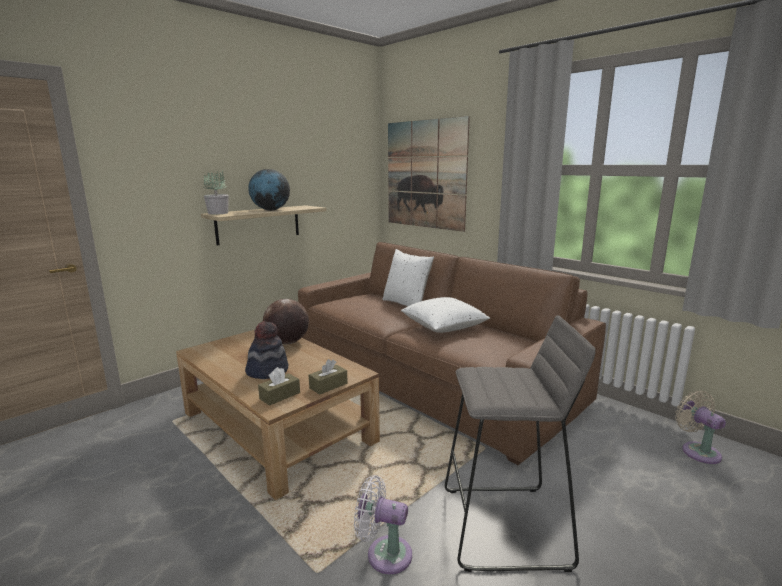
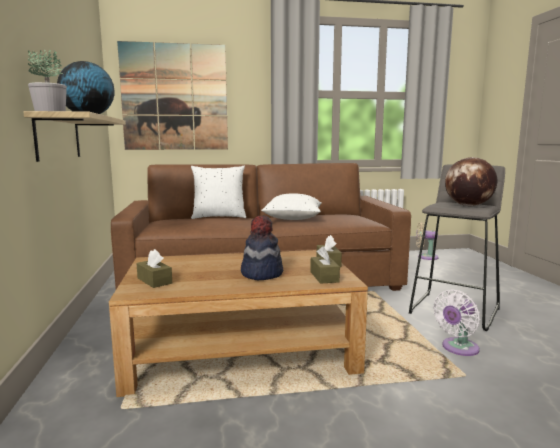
camera: 55 degrees left, 5 degrees down
globe [263,299,309,344] -> globe moved to [445,157,497,206]
none -> brown tissue box [137,249,172,288]

